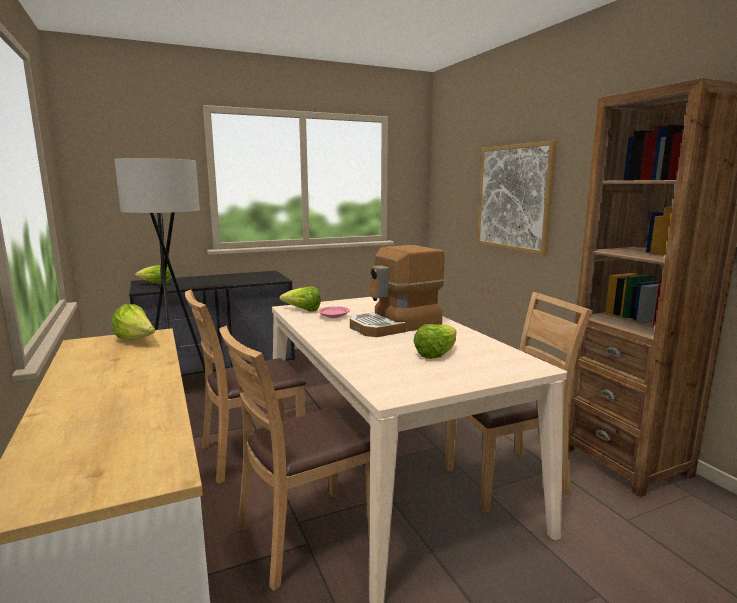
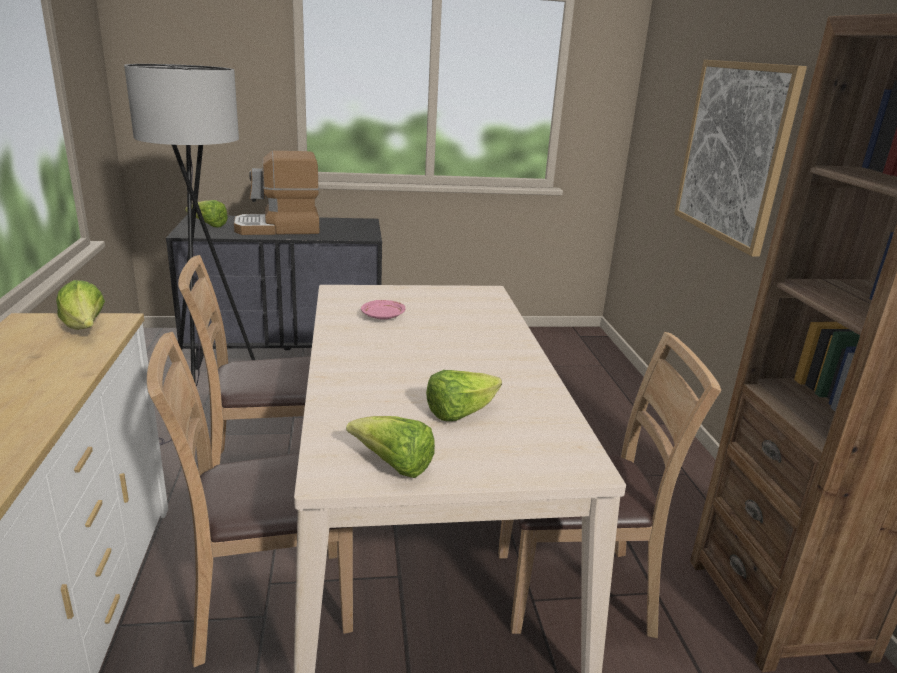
camera: 15 degrees right, 10 degrees up
lettuce [280,286,321,311] -> lettuce moved to [346,416,435,478]
coffee machine [350,245,445,337] -> coffee machine moved to [234,151,319,235]

